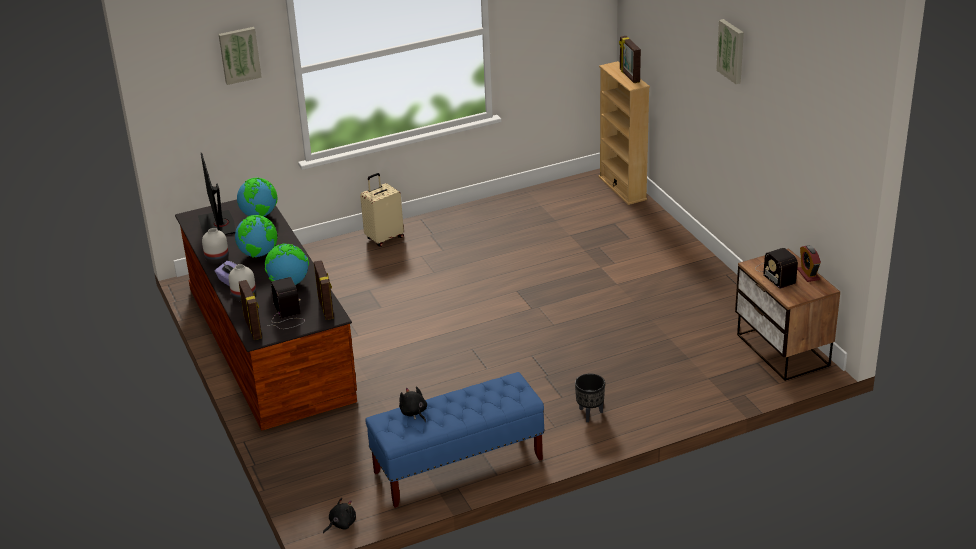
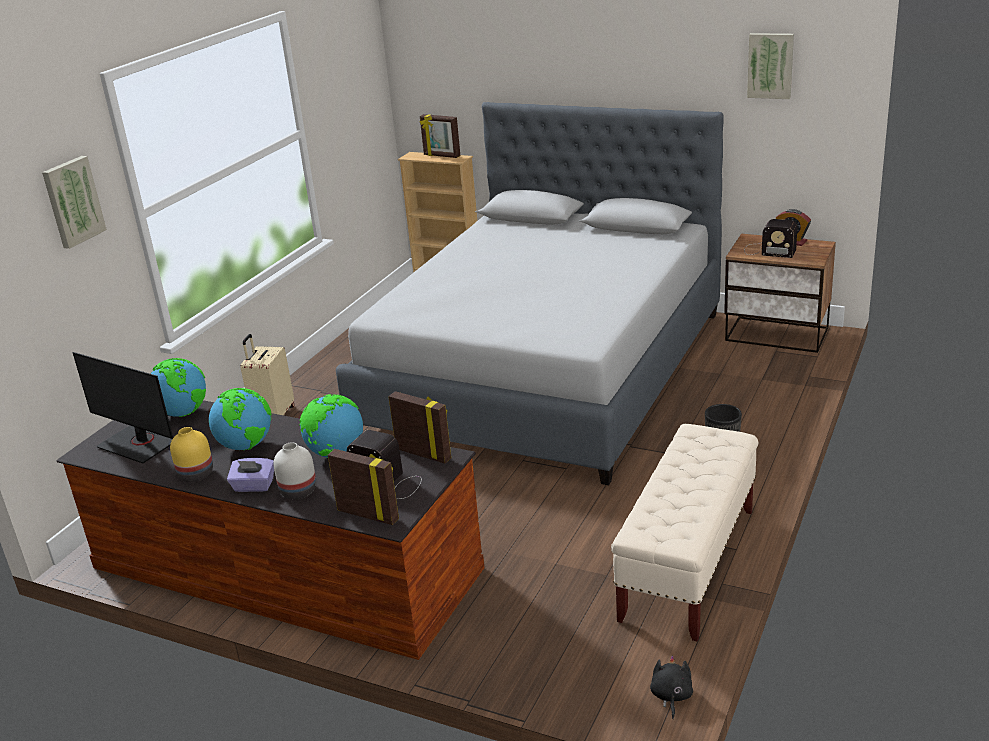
camera: 40 degrees left, 5 degrees down
white vase [202,228,229,264] -> yellow vase [170,427,213,482]
blue bench [365,372,545,508] -> beige bench [611,424,758,642]
black plush toy [399,386,427,423] -> none
picture [716,19,744,84] -> picture moved to [747,33,794,99]
none -> grey bed [336,102,724,485]

